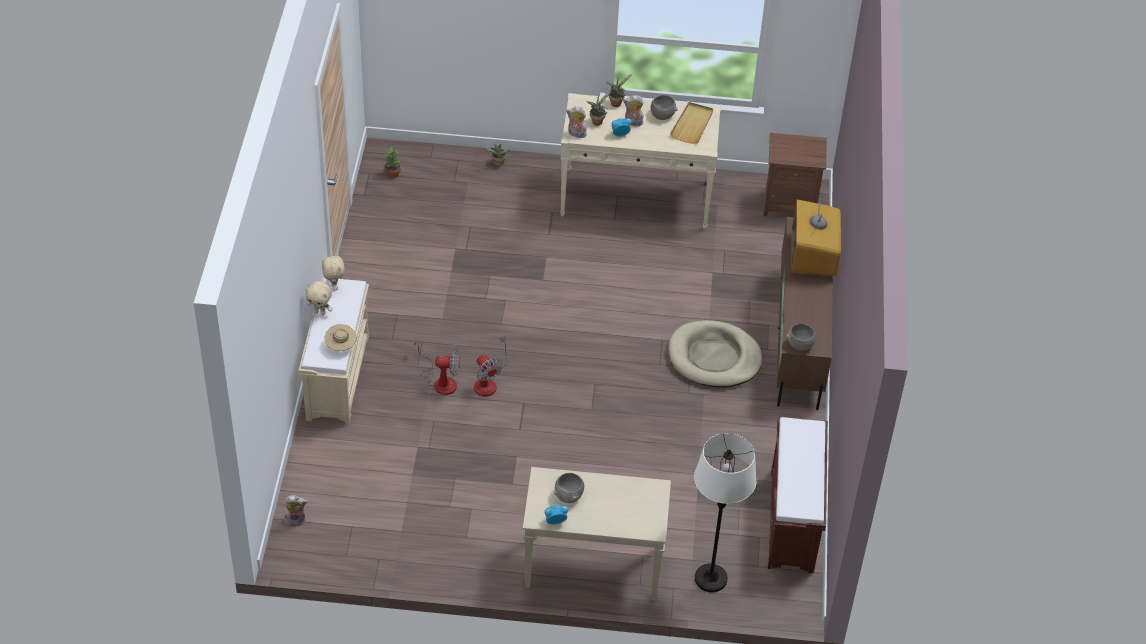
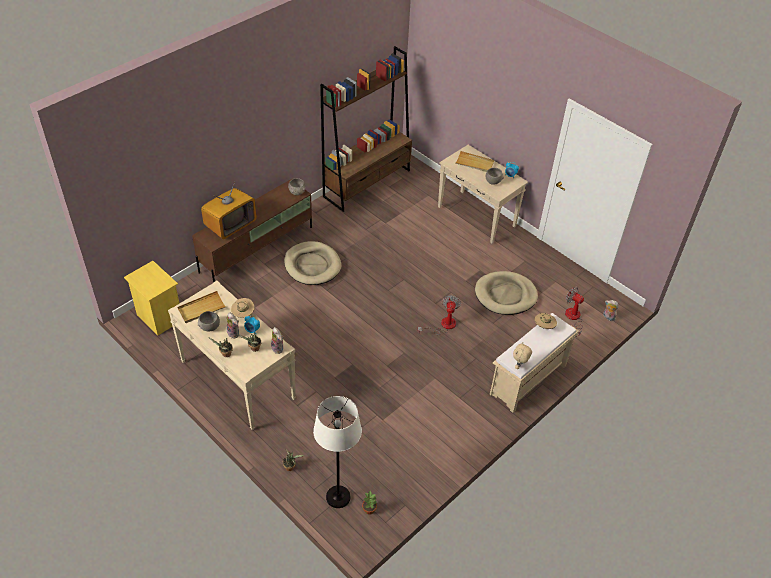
camera: 140 degrees left, 0 degrees up
beige plush toy [305,281,333,315] -> none
fan [414,343,460,395] -> fan moved to [565,287,584,338]
white floor lamp [694,433,757,592] -> white floor lamp moved to [313,396,362,508]
brown nightstand [763,133,827,216] -> yellow nightstand [124,261,180,335]
brown bench [768,417,828,573] -> brown bookcase [320,46,412,212]
none -> beige hat [231,298,254,318]
none -> beige tray [456,151,494,172]
none -> beige dog bed [475,271,538,315]

